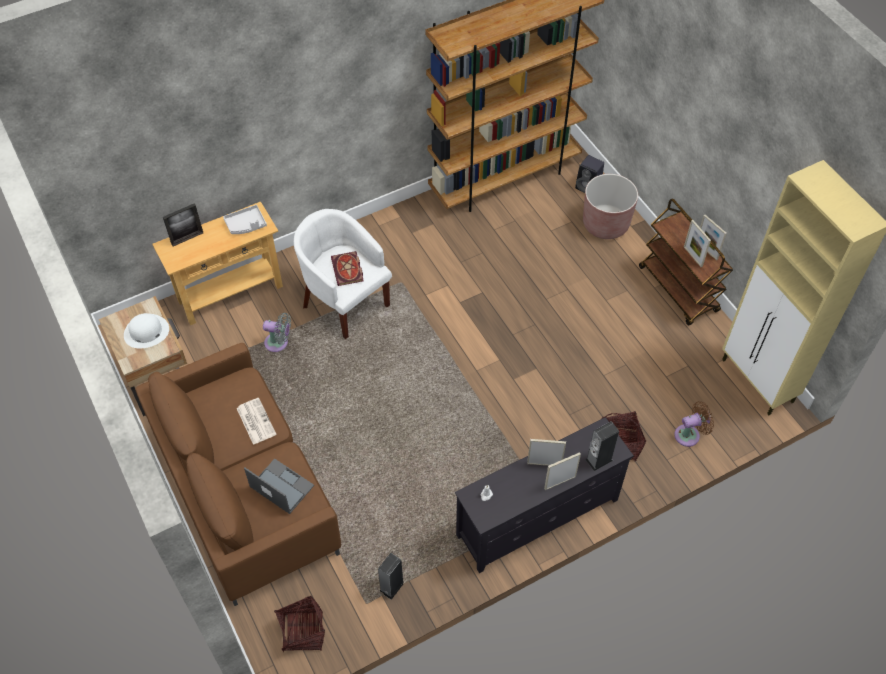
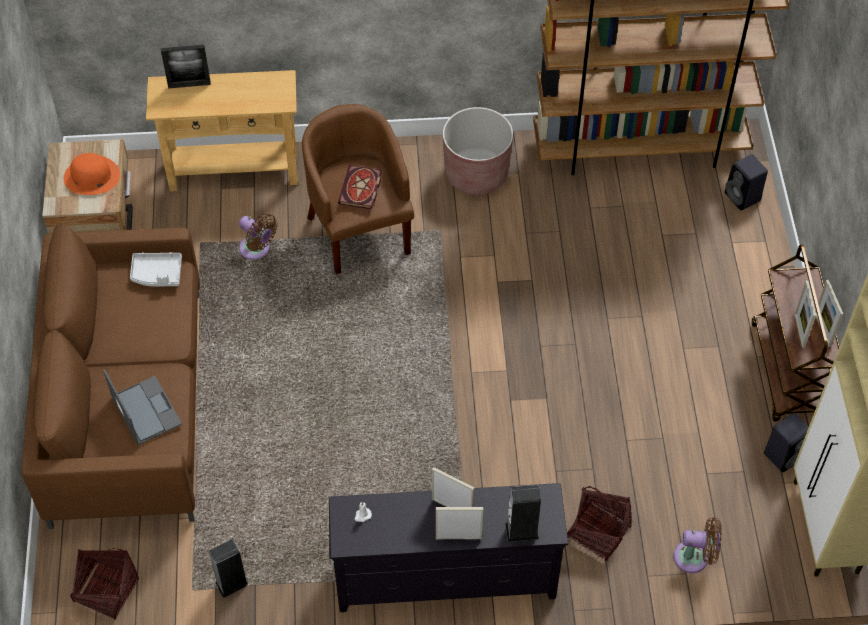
camera: 25 degrees right, 0 degrees up
white hat [124,313,169,349] -> orange hat [64,153,120,195]
grey tray [223,205,267,234] -> grey tray moved to [130,252,182,287]
newspaper [237,398,276,445] -> none
grey fan [263,313,291,352] -> brown fan [239,214,277,260]
white armchair [294,209,392,339] -> brown armchair [302,104,414,274]
brown planter [583,174,638,239] -> brown planter moved to [443,107,513,195]
none -> black speaker [764,413,809,473]

